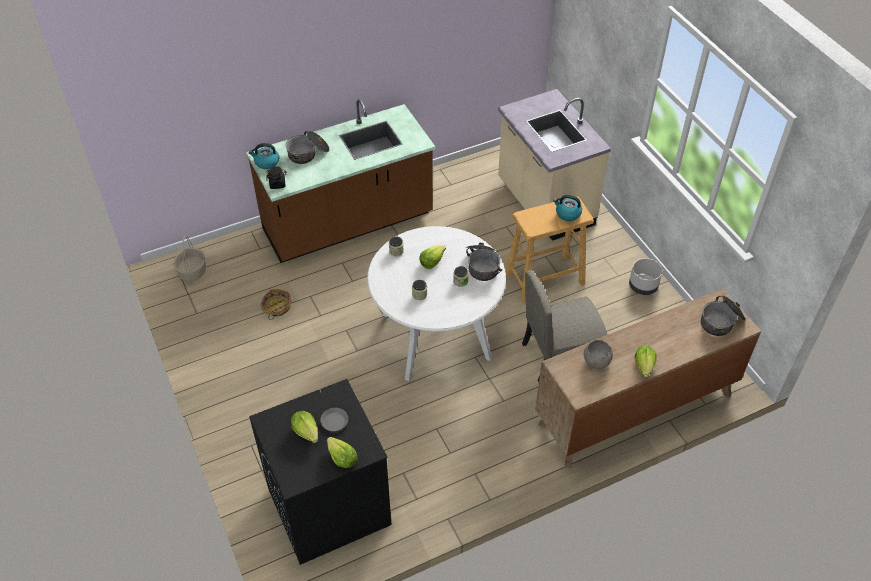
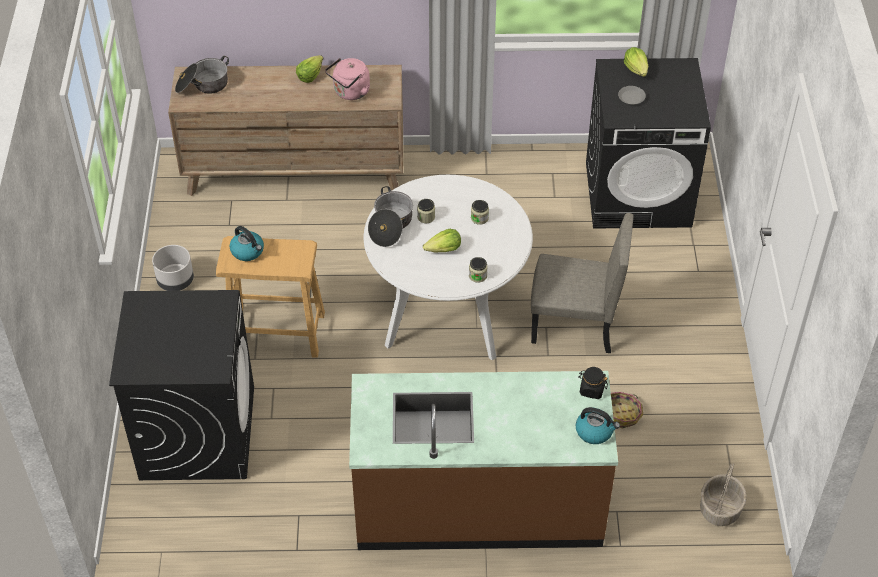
camera: 155 degrees left, 0 degrees up
cooking pot [286,131,330,164] -> none
lettuce [291,411,318,443] -> none
beige counter [498,89,611,241] -> black washing machine [109,290,254,480]
beige chair [522,270,608,382] -> beige chair moved to [531,213,634,353]
grey bowl [584,340,613,369] -> pink kettle [325,58,370,100]

